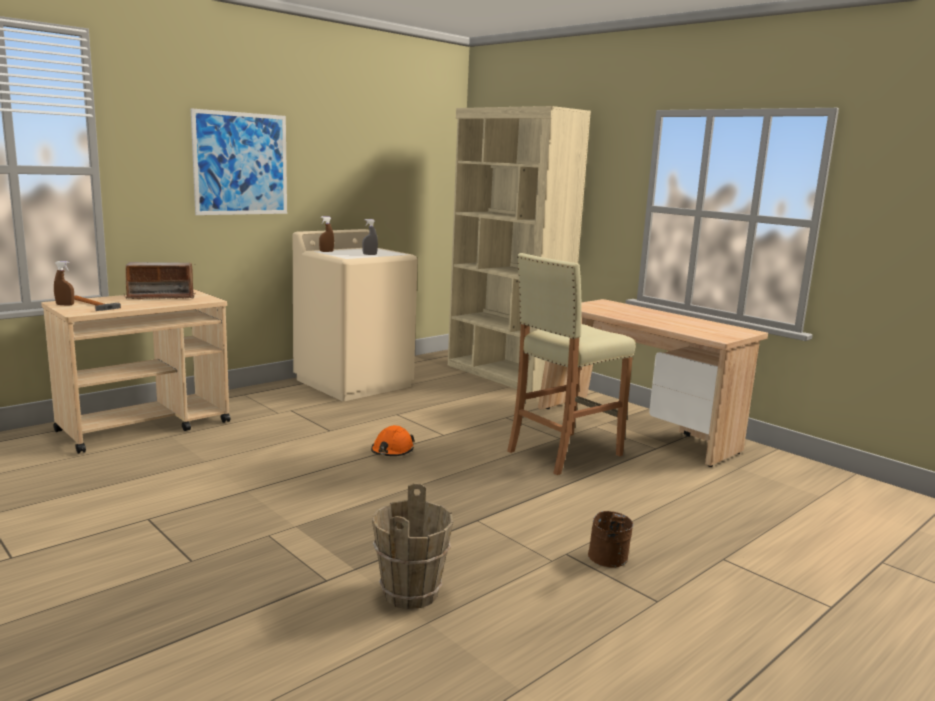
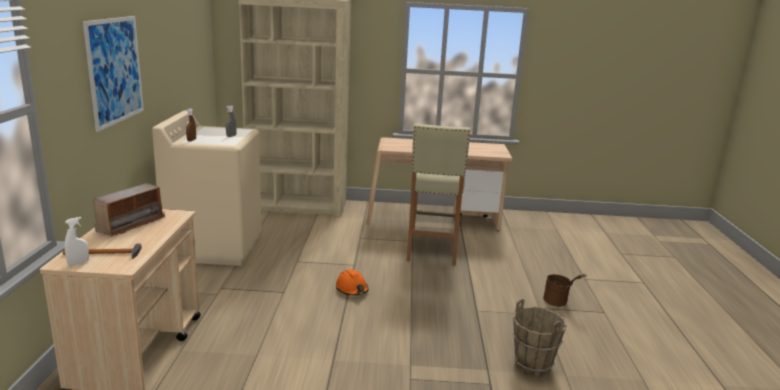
camera: 45 degrees left, 5 degrees up
brown spray bottle [54,261,74,306] -> white spray bottle [64,217,89,266]

